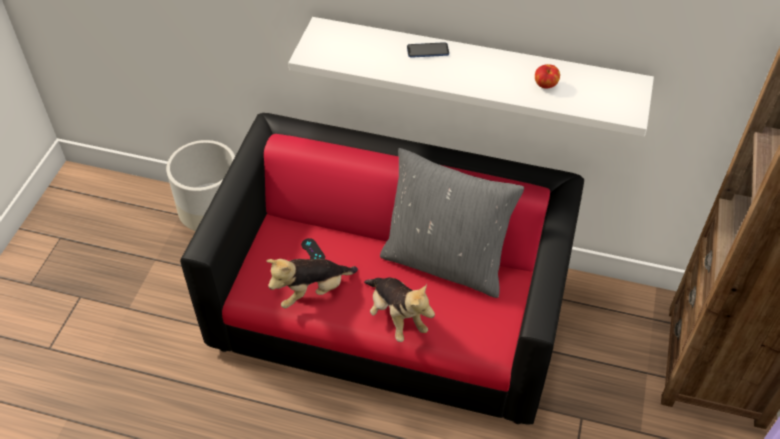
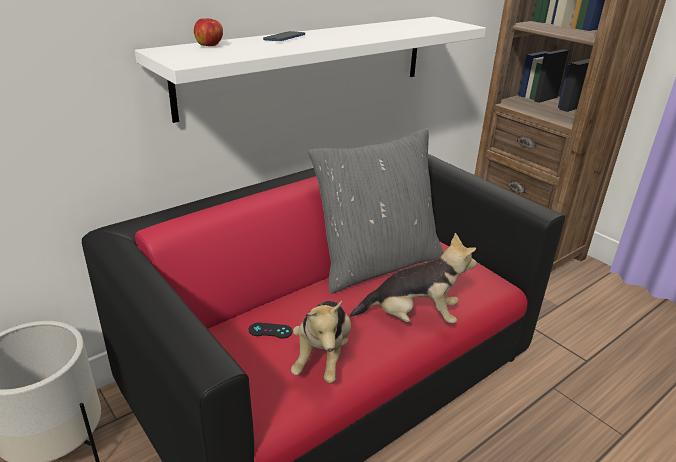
camera: 55 degrees left, 20 degrees down
apple [535,64,560,89] -> apple moved to [194,18,223,46]

